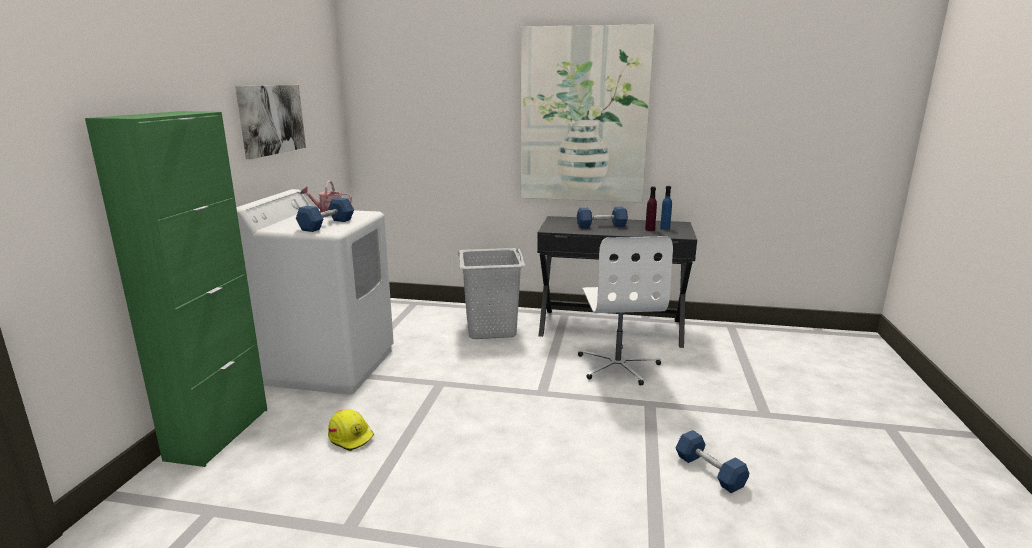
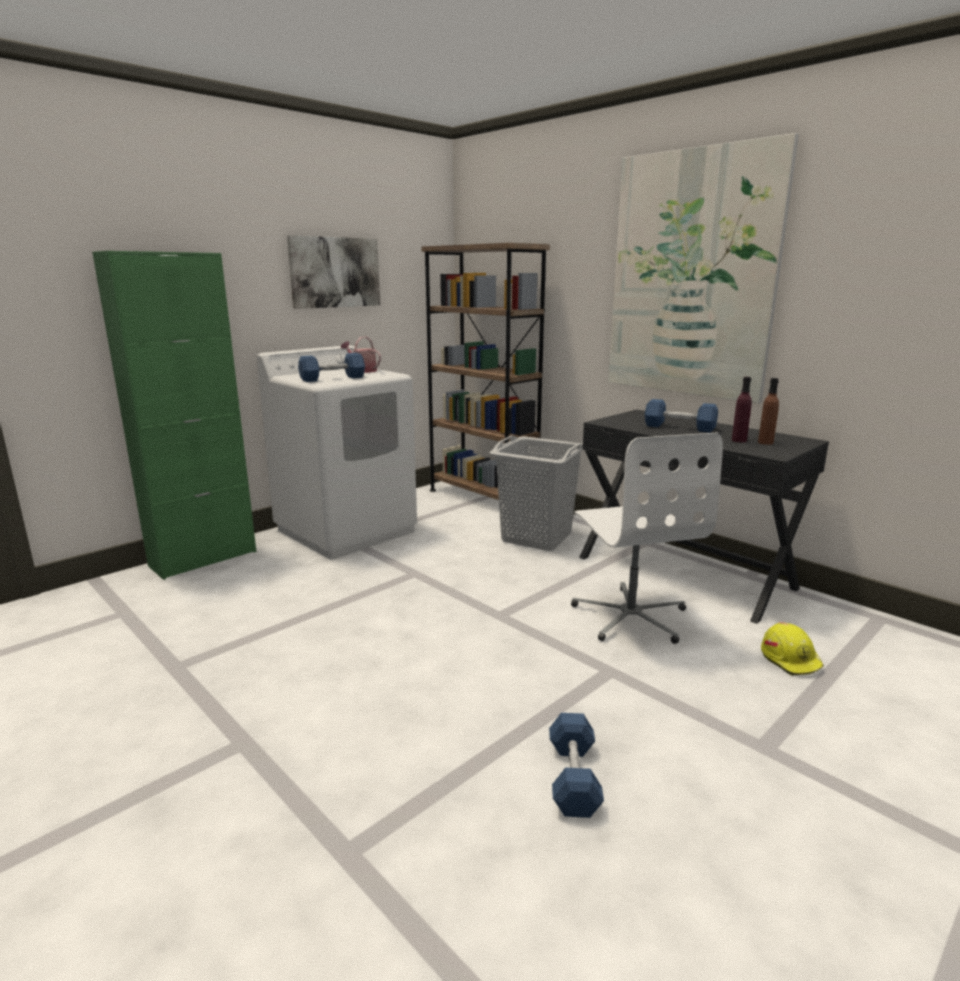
camera: 35 degrees right, 0 degrees up
yellow hard hat [328,409,374,451] -> yellow hard hat moved to [761,622,824,676]
white office chair [578,236,673,386] -> white office chair turned 45 degrees counterclockwise [571,433,723,644]
blue bottle [660,186,672,230] -> brown bottle [758,378,779,445]
none -> brown bookcase [422,243,550,500]

